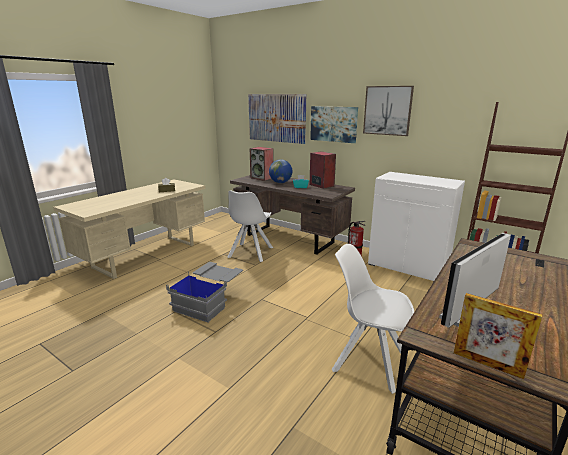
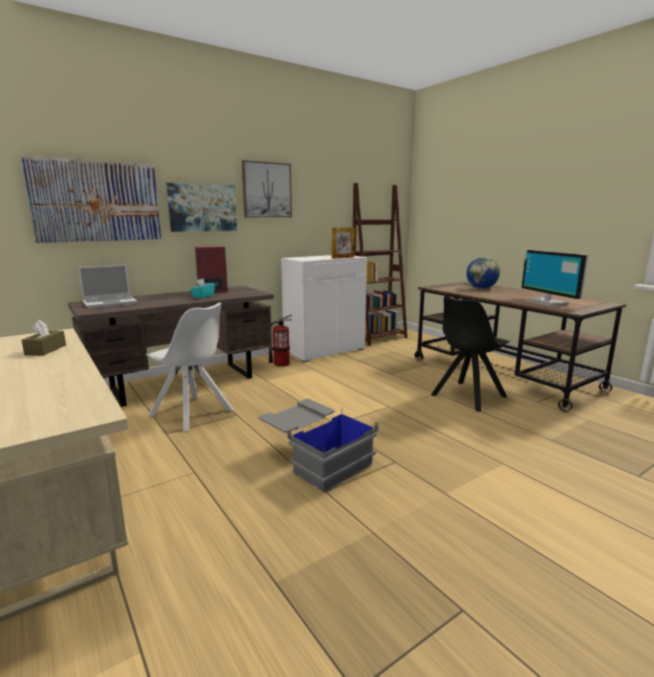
camera: 70 degrees left, 5 degrees down
speaker [250,147,274,181] -> laptop [78,264,137,308]
globe [269,159,292,183] -> globe moved to [466,257,500,289]
white chair [332,244,414,394] -> black chair [431,296,510,412]
picture frame [453,293,542,379] -> picture frame moved to [332,227,355,259]

